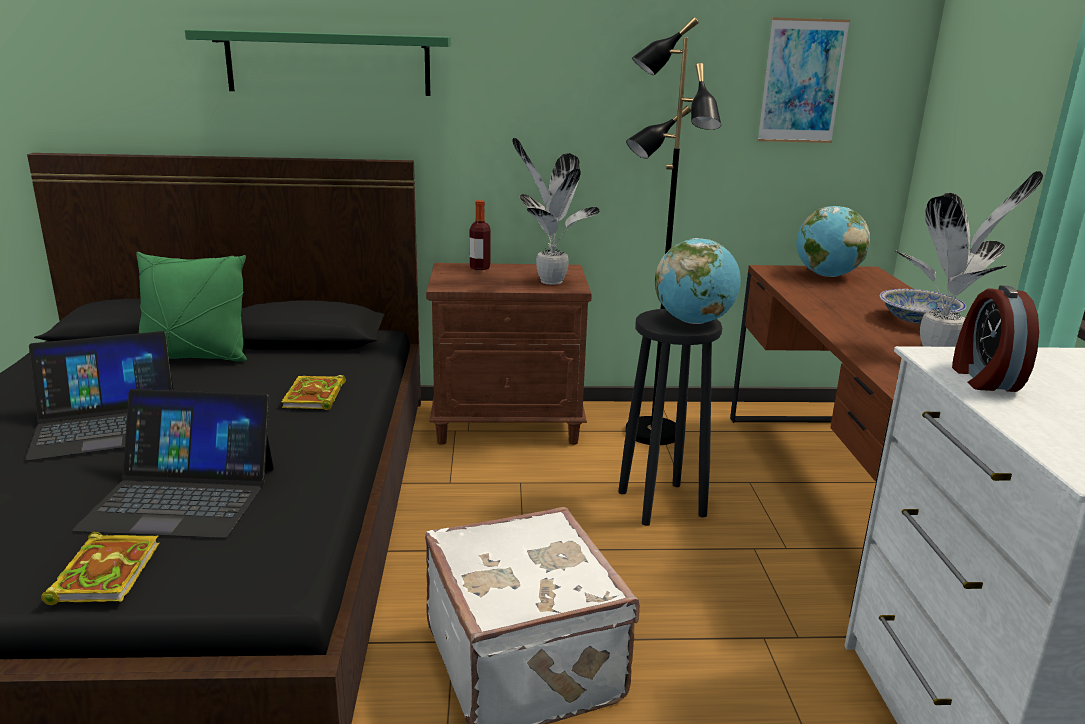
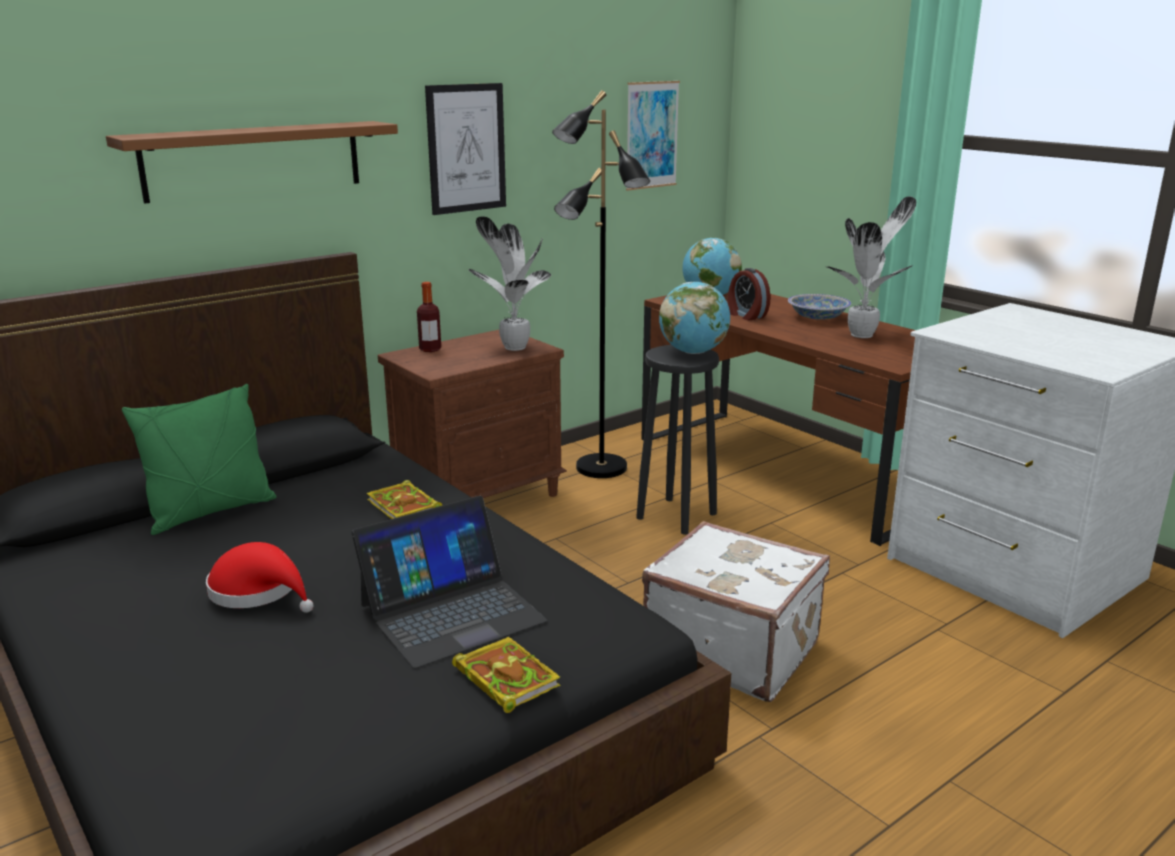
camera: 35 degrees left, 0 degrees up
laptop [25,331,174,461] -> red hat [206,542,313,613]
green shelf [185,30,451,96] -> brown shelf [106,121,398,204]
alarm clock [952,285,1039,392] -> alarm clock moved to [728,268,771,321]
none -> picture [425,83,506,215]

